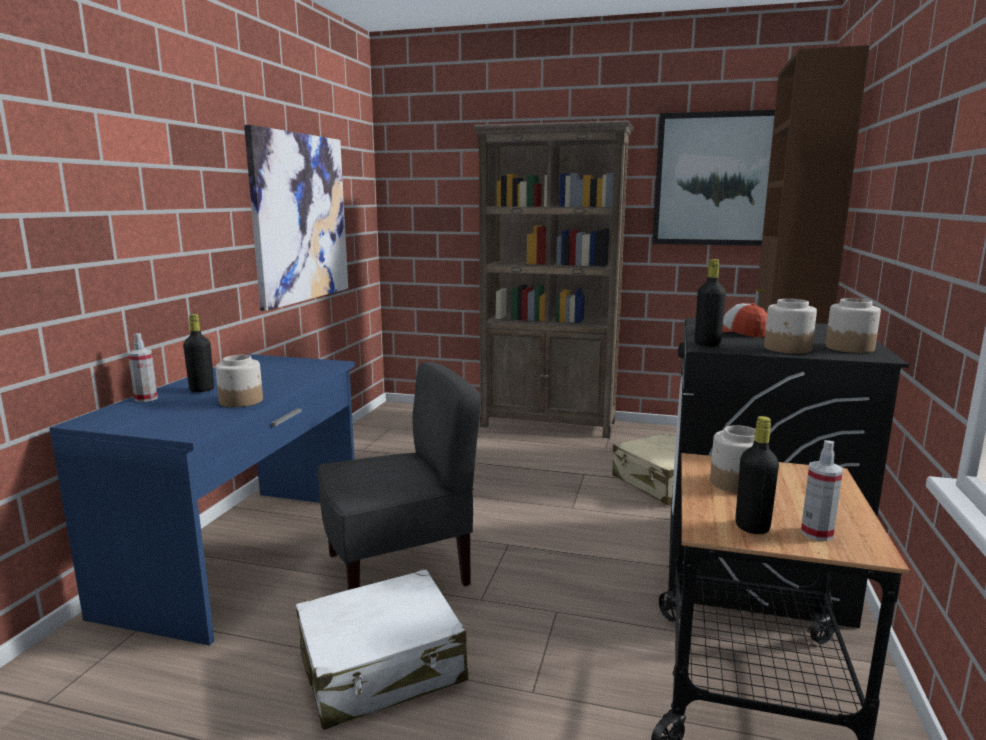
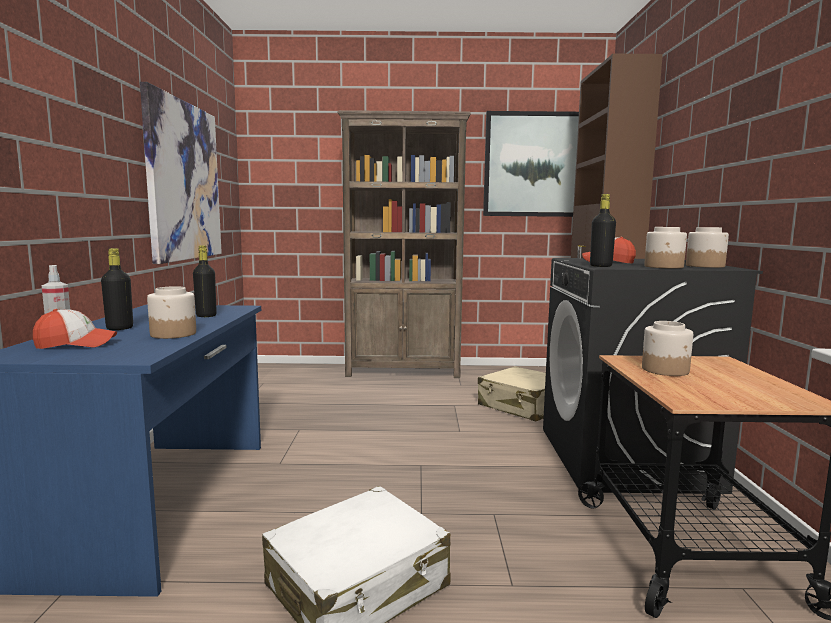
camera: 15 degrees left, 5 degrees down
grey chair [318,362,481,590] -> none
black bottle [735,416,779,534] -> black bottle moved to [193,245,217,317]
spray bottle [801,440,843,541] -> none
none -> cap [33,309,117,349]

